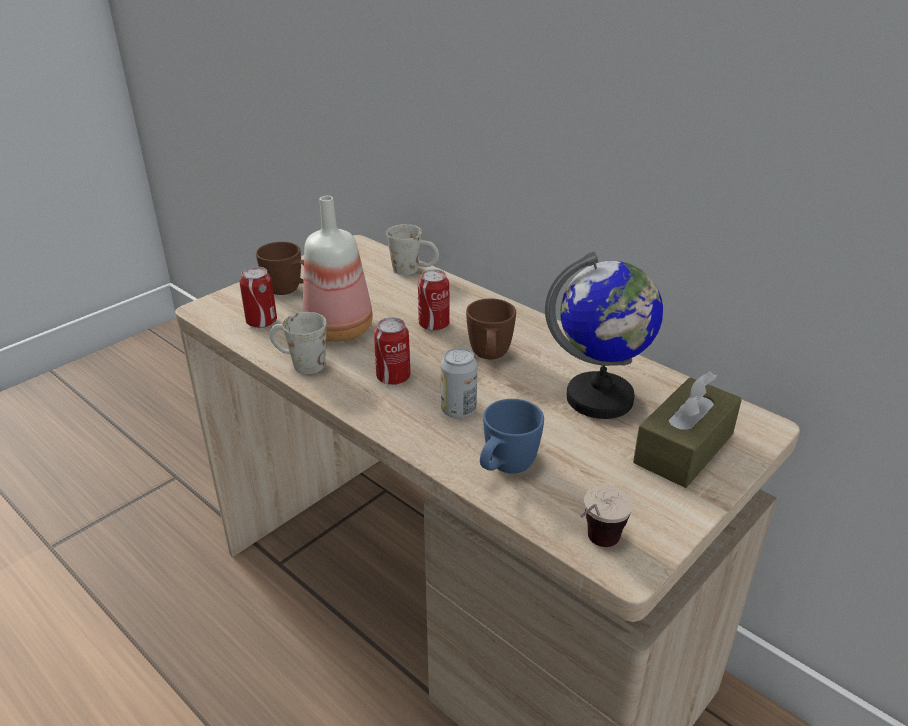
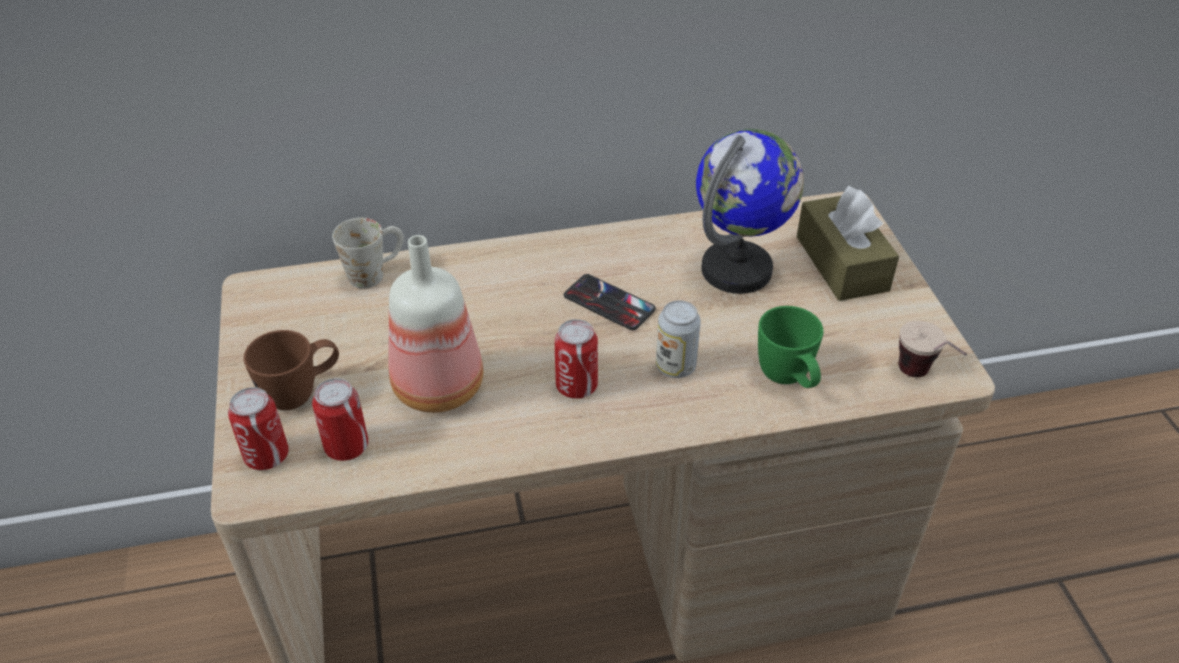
camera: 55 degrees left, 10 degrees up
white mug [270,312,327,374] -> none
can [418,269,450,331] -> can moved to [228,387,289,470]
brown mug [466,298,516,359] -> phone [564,274,656,330]
blue mug [480,399,544,474] -> green mug [758,306,824,388]

